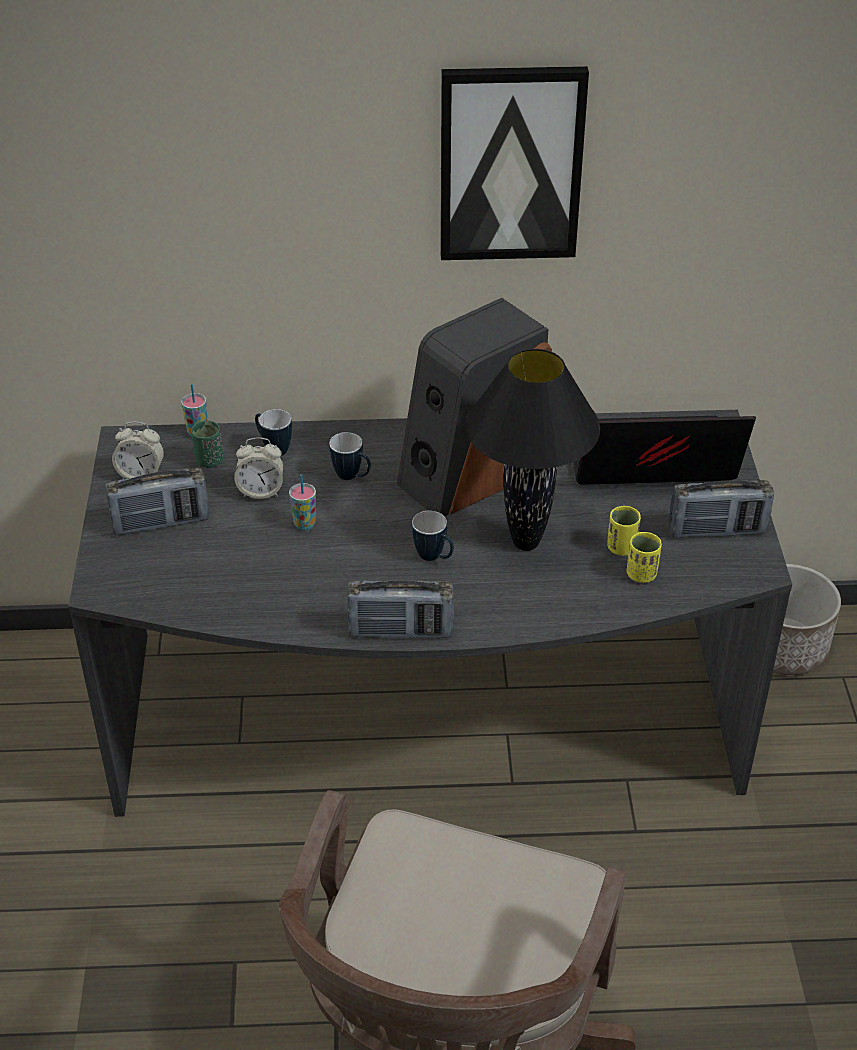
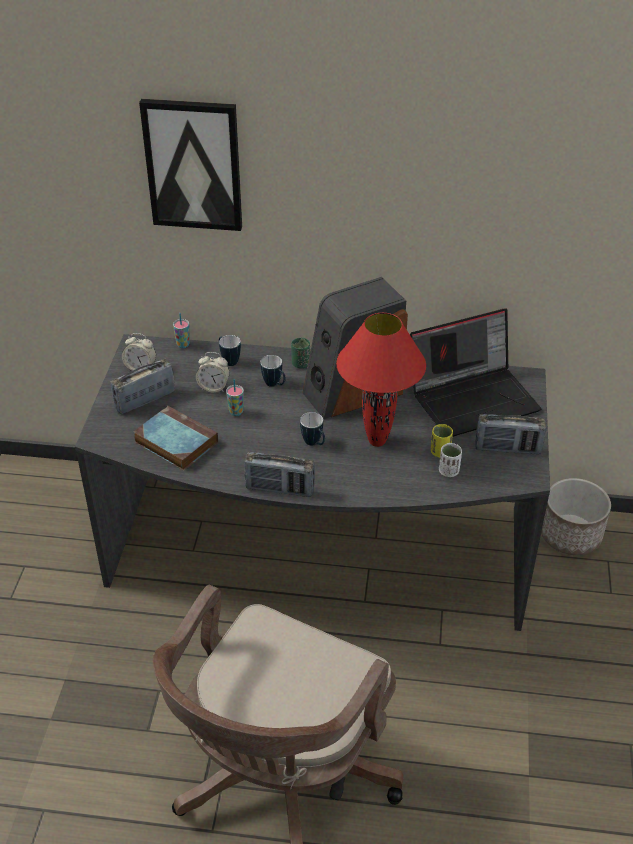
camera: 10 degrees right, 0 degrees up
radio [105,467,209,535] -> radio turned 150 degrees clockwise [111,359,175,414]
green cup [191,421,223,468] -> green cup moved to [291,338,310,369]
picture [440,66,589,260] -> picture moved to [139,99,242,231]
black table lamp [465,349,600,551] -> red table lamp [336,313,426,447]
laptop [573,416,756,485] -> laptop turned 150 degrees clockwise [410,308,541,437]
yellow cup [627,532,662,583] -> white cup [439,443,462,477]
none -> book [133,406,218,471]

